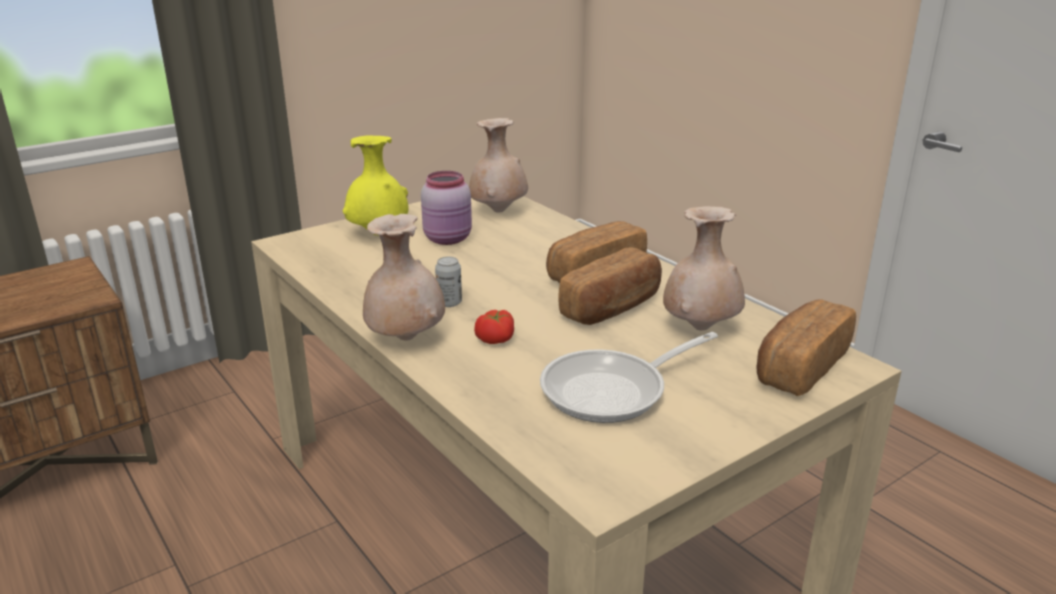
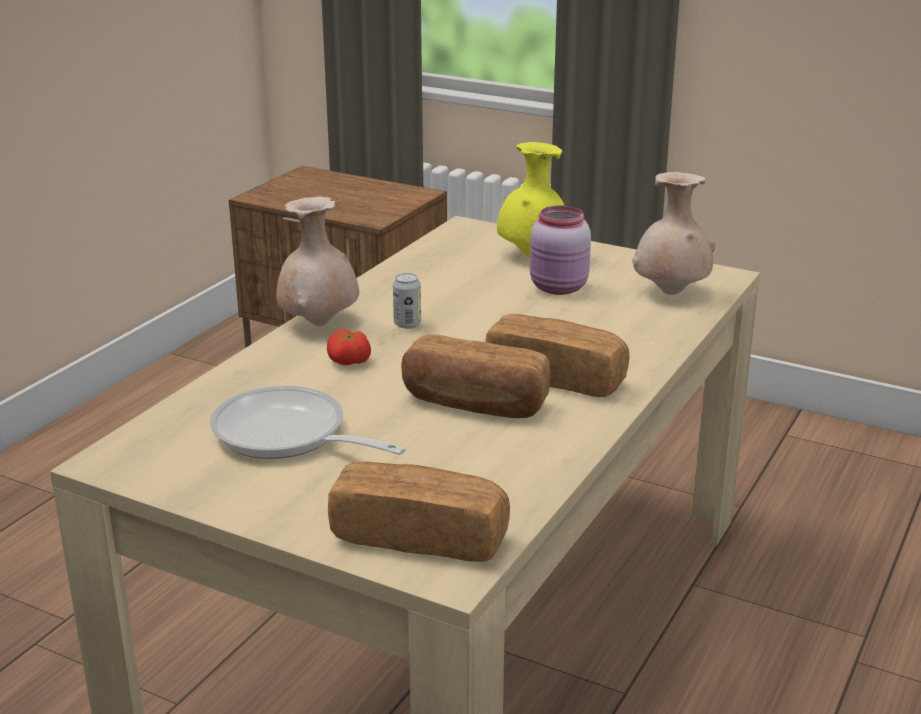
camera: 65 degrees right, 0 degrees up
beige vase [663,206,745,331] -> none

